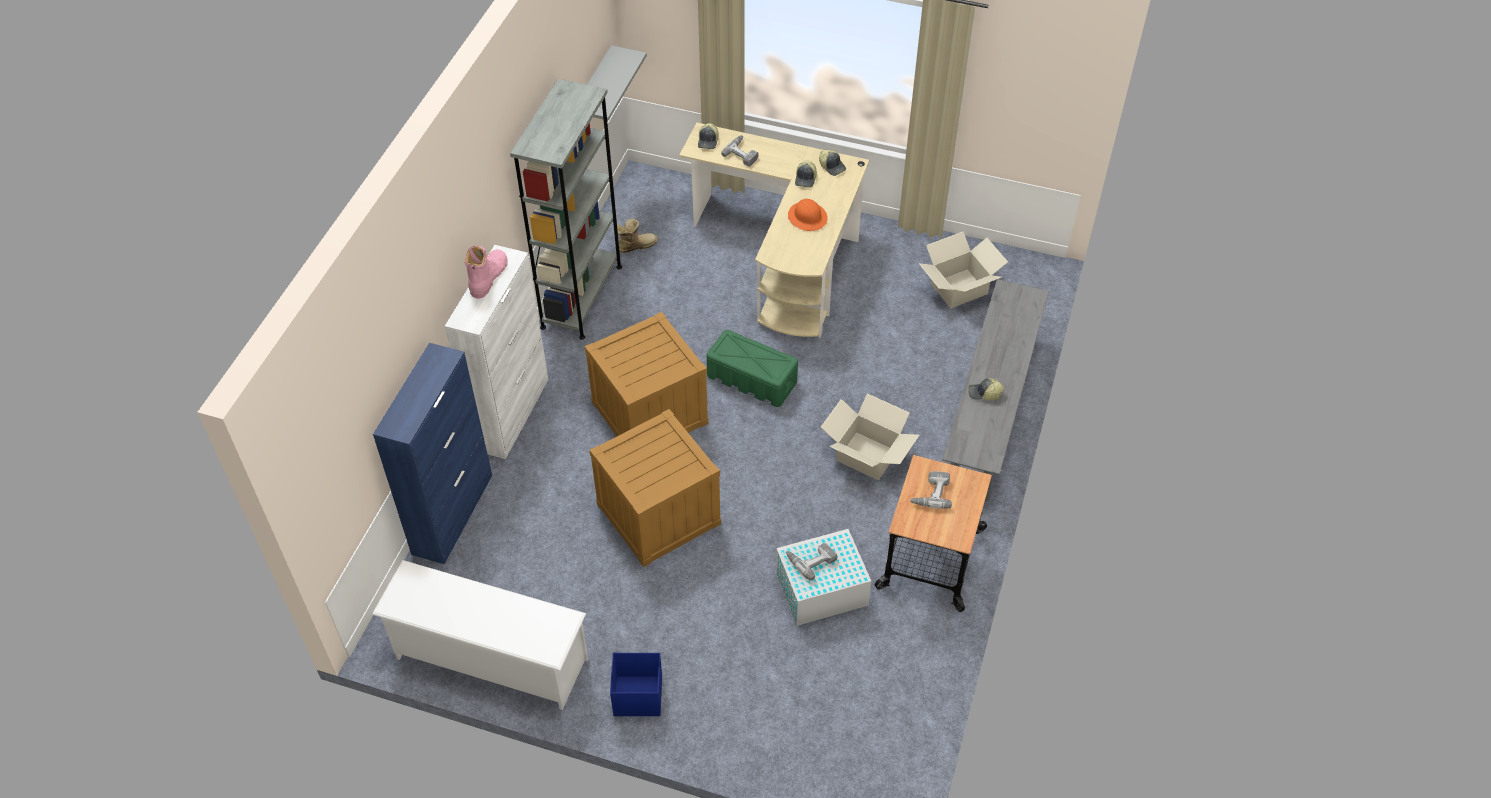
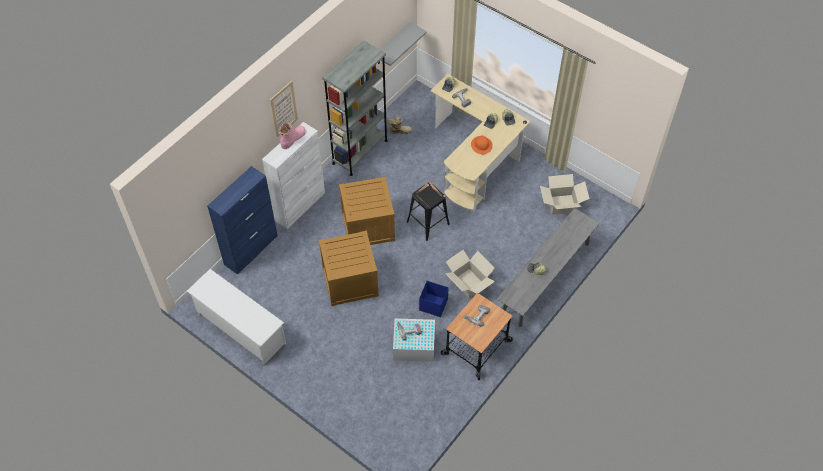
camera: 20 degrees right, 5 degrees up
blue storage box [610,653,662,716] -> blue storage box moved to [419,281,449,317]
green storage box [707,330,798,407] -> black stool [407,182,450,241]
none -> picture [270,81,298,138]

